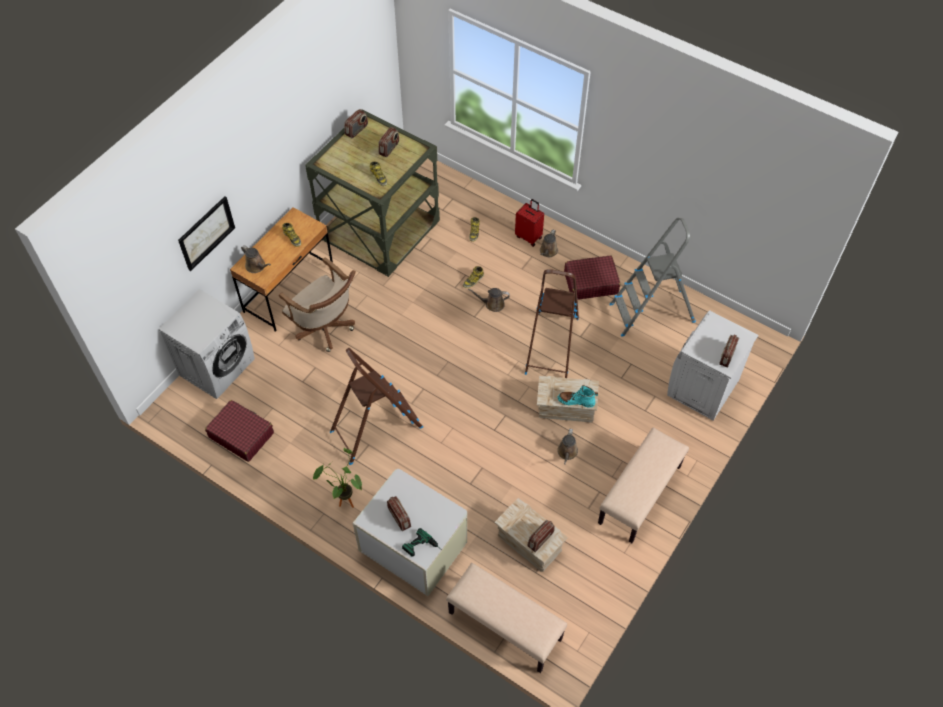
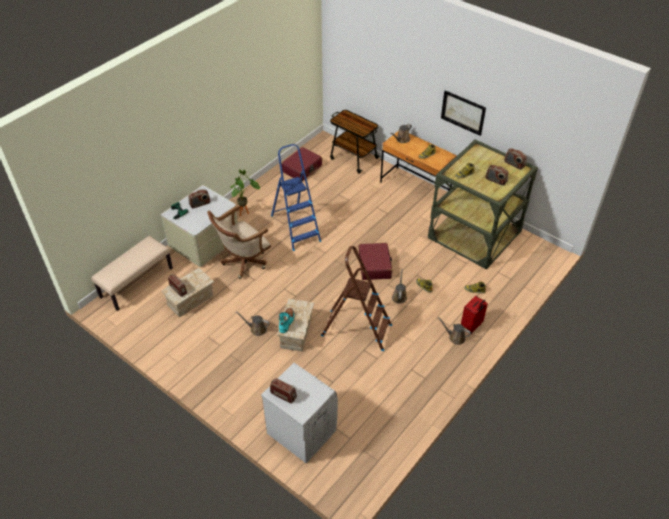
camera: 95 degrees right, 10 degrees down
white washing machine [159,289,255,399] -> cart [330,110,380,174]
picture [178,196,235,271] -> picture moved to [441,90,486,136]
office chair [279,258,356,352] -> office chair moved to [207,205,271,278]
brown step ladder [330,348,423,465] -> blue step ladder [271,144,321,251]
red suitcase [564,255,621,300] -> red suitcase moved to [359,243,392,280]
beige bench [598,428,689,543] -> none
grey step ladder [609,218,696,337] -> none

